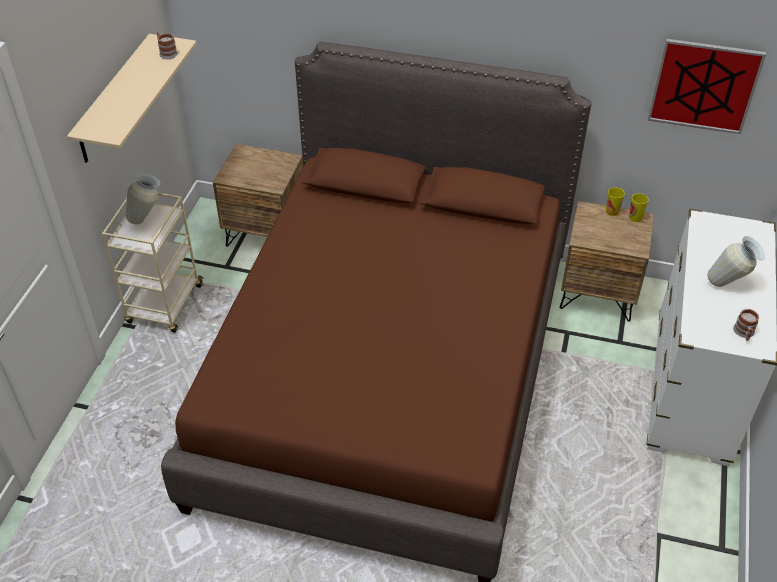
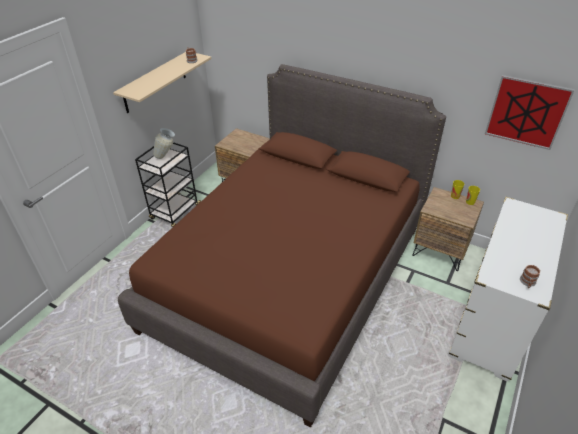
camera: 15 degrees right, 5 degrees down
beige cart [102,193,204,333] -> black cart [135,142,201,227]
vase [707,236,765,287] -> none

